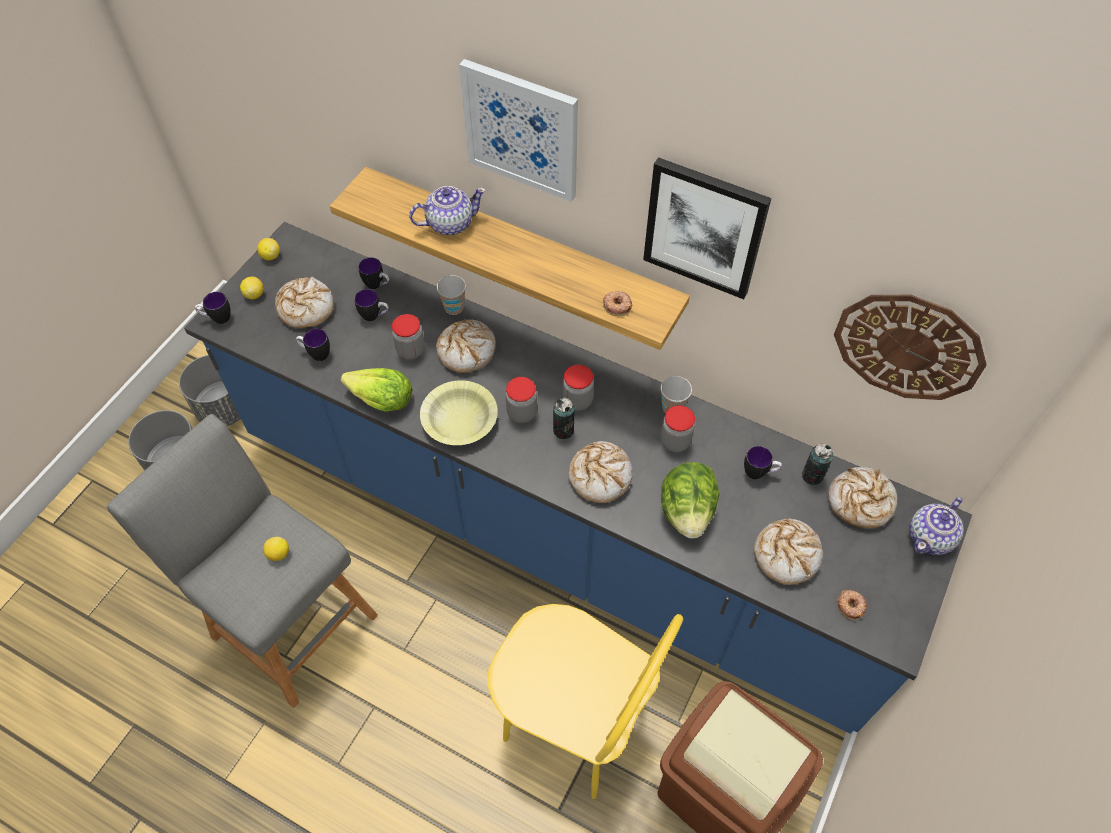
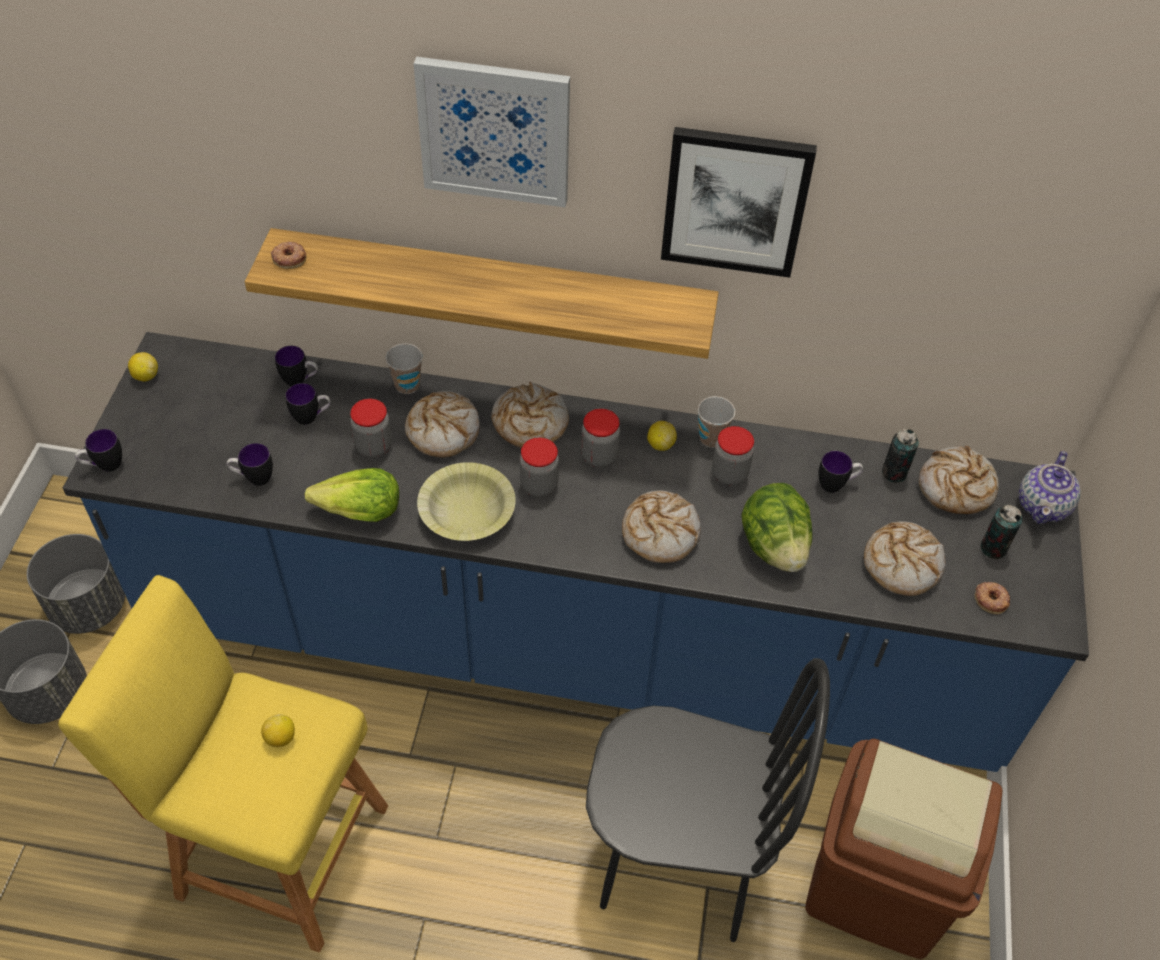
camera: 20 degrees left, 5 degrees down
grey stool [107,414,378,708] -> yellow stool [58,575,388,952]
lemon [240,277,264,300] -> lemon moved to [647,421,677,451]
bread [275,277,334,328] -> bread moved to [491,382,569,448]
teapot [409,186,486,235] -> none
yellow chair [487,604,683,799] -> black chair [586,658,830,942]
can [553,398,575,439] -> can moved to [980,505,1022,559]
donut [603,291,632,316] -> donut moved to [271,242,306,269]
wall clock [834,295,987,400] -> none

